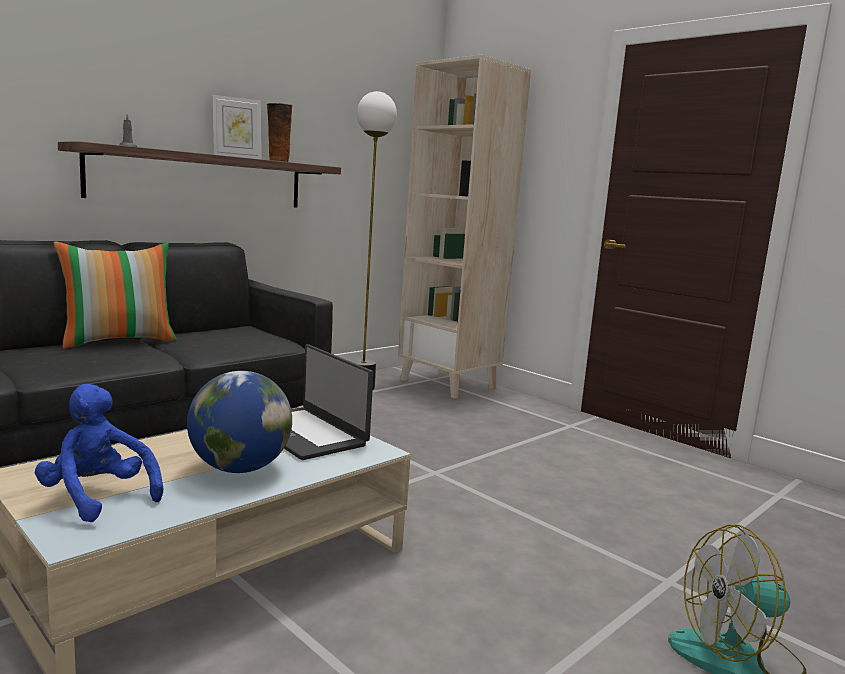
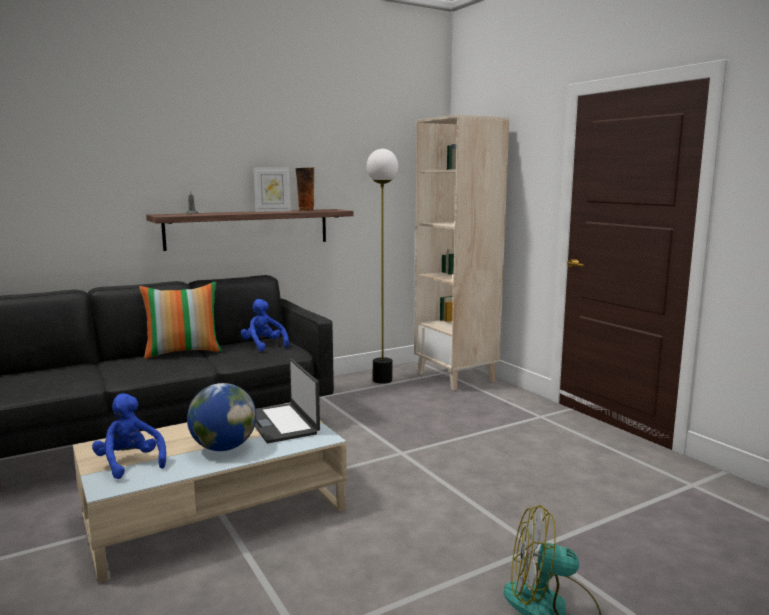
camera: 15 degrees right, 0 degrees up
none -> blue plush toy [241,299,289,351]

